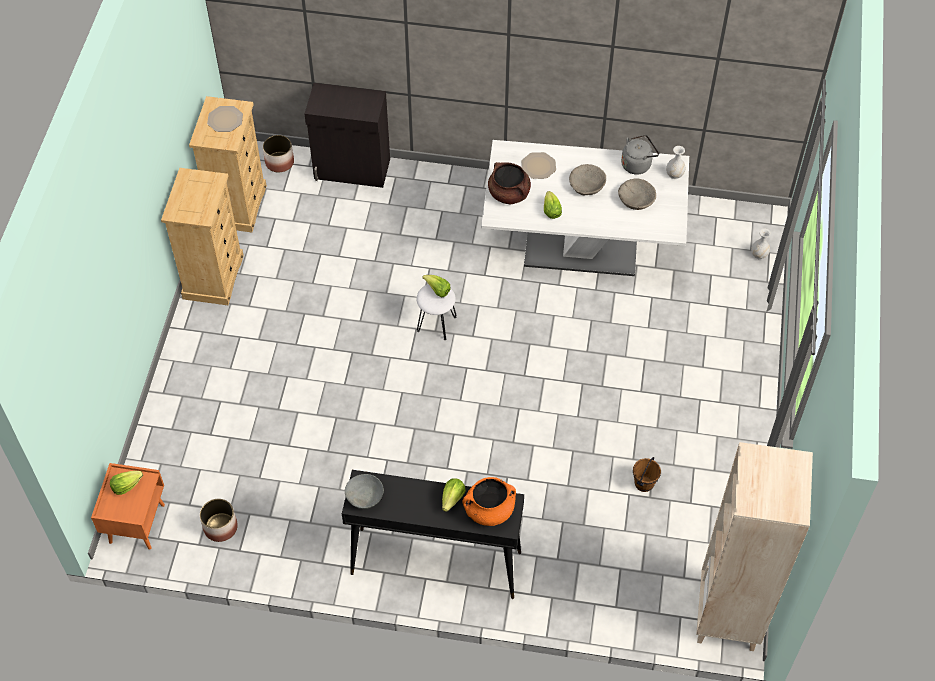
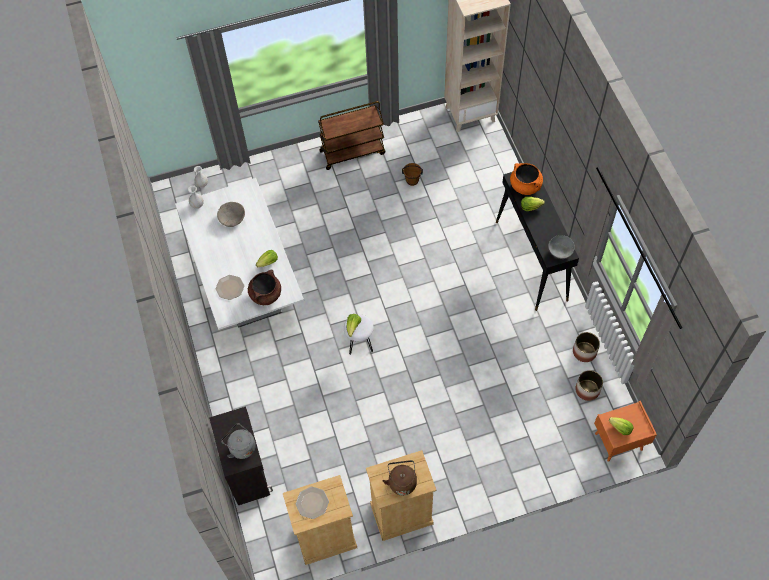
camera: 115 degrees left, 5 degrees up
planter [263,135,294,172] -> planter moved to [573,332,600,362]
beige bowl [569,164,606,195] -> none
grey kettle [621,135,659,174] -> grey kettle moved to [221,423,256,459]
none -> brown cart [318,101,385,170]
none -> brown kettle [383,460,417,496]

